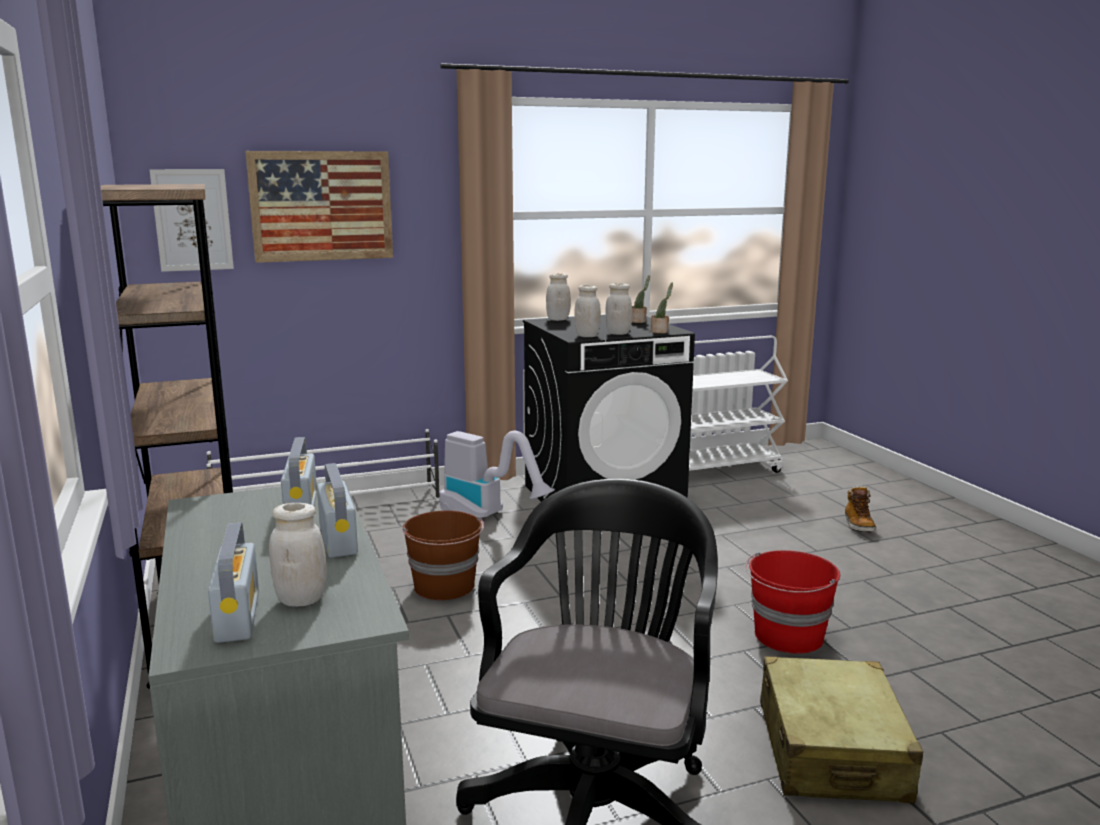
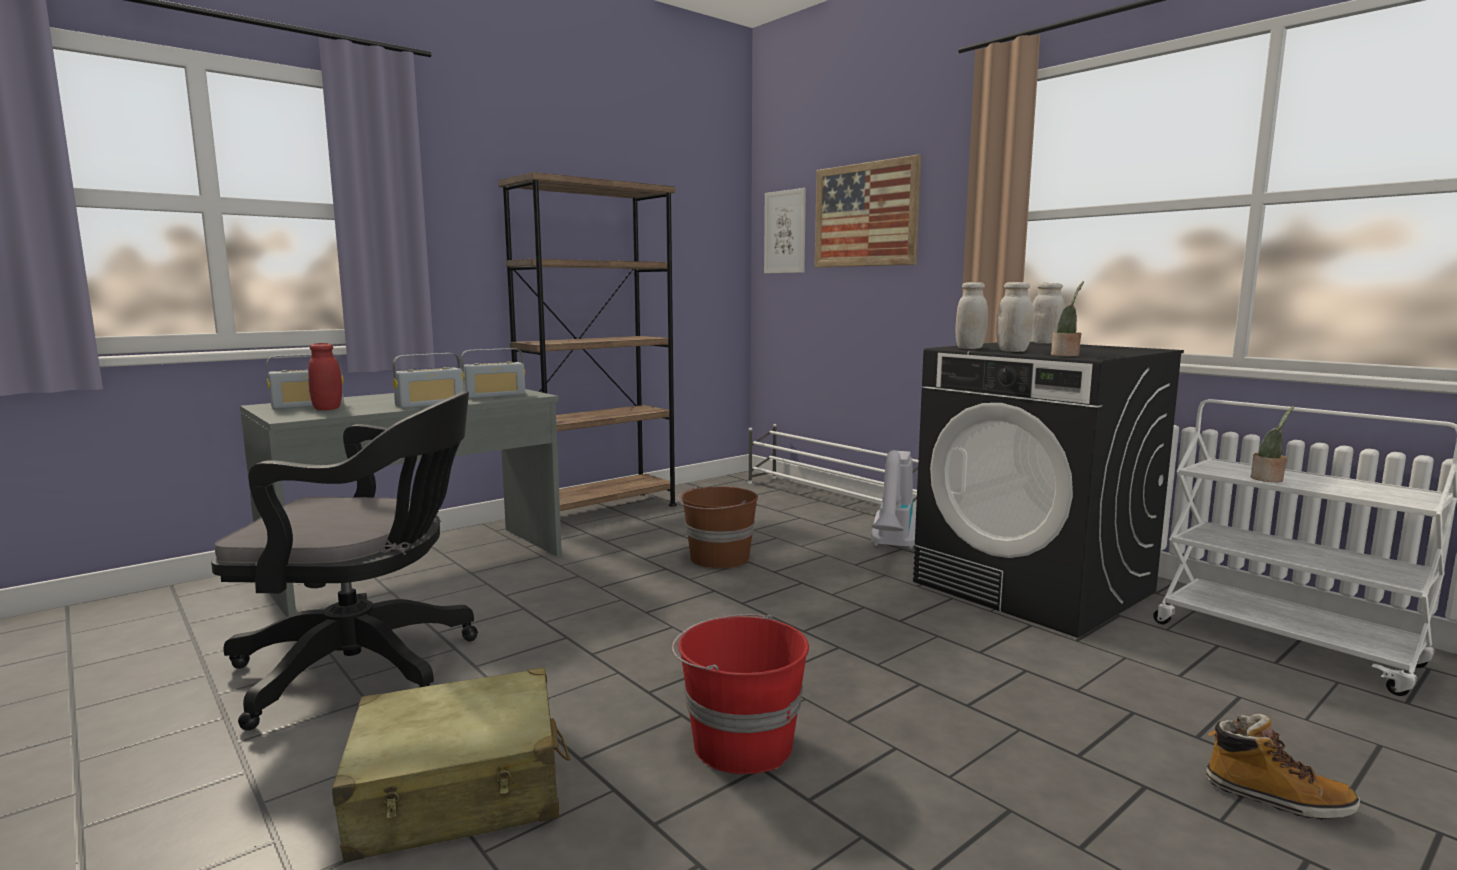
camera: 70 degrees right, 5 degrees down
white jar [269,503,327,607] -> red jar [308,343,342,410]
potted plant [632,275,650,323] -> potted plant moved to [1251,406,1294,482]
boot [845,486,876,532] -> boot turned 135 degrees counterclockwise [1206,714,1360,820]

